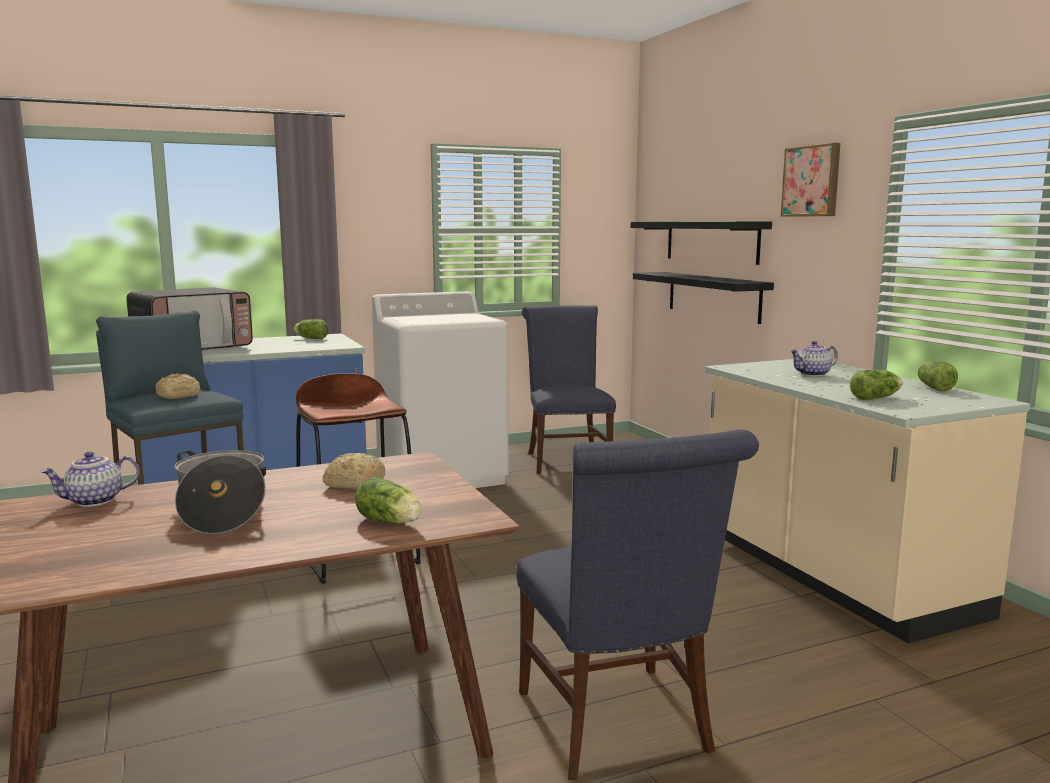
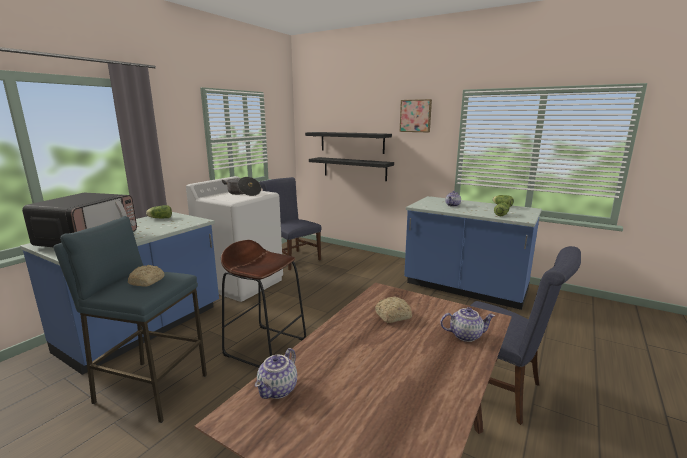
camera: 35 degrees left, 5 degrees up
cooking pot [174,450,266,534] -> cooking pot moved to [222,177,261,196]
lettuce [355,477,421,524] -> teapot [440,307,495,342]
beige counter [705,359,1030,643] -> blue counter [404,196,542,310]

